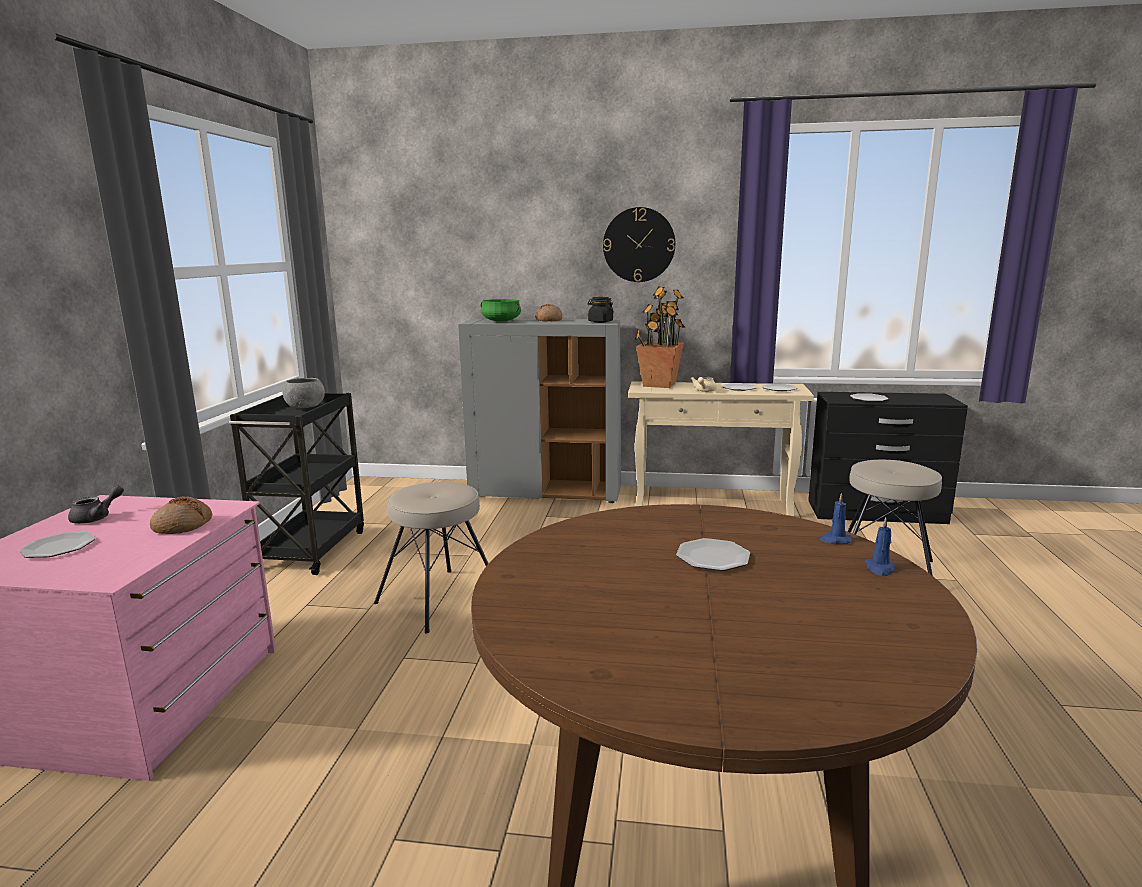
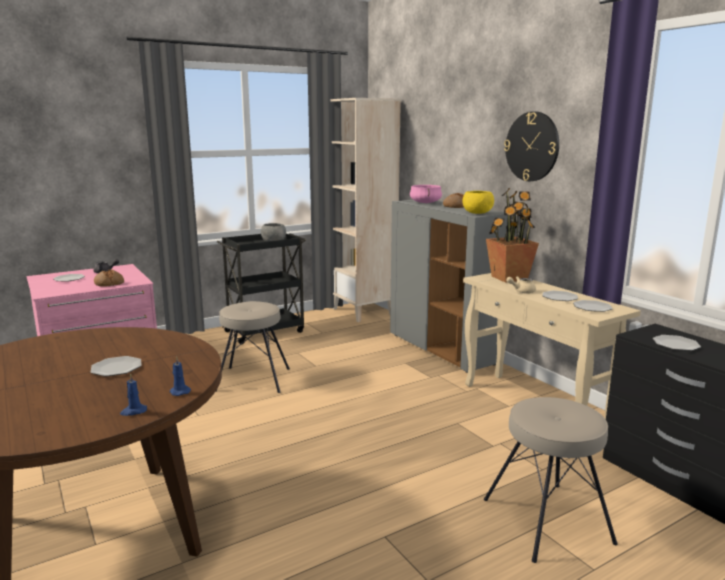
camera: 50 degrees right, 0 degrees up
green cooking pot [481,299,521,321] -> pink cooking pot [410,185,442,203]
black jar [588,297,614,323] -> yellow bowl [462,191,494,214]
none -> beige bookcase [330,98,401,322]

